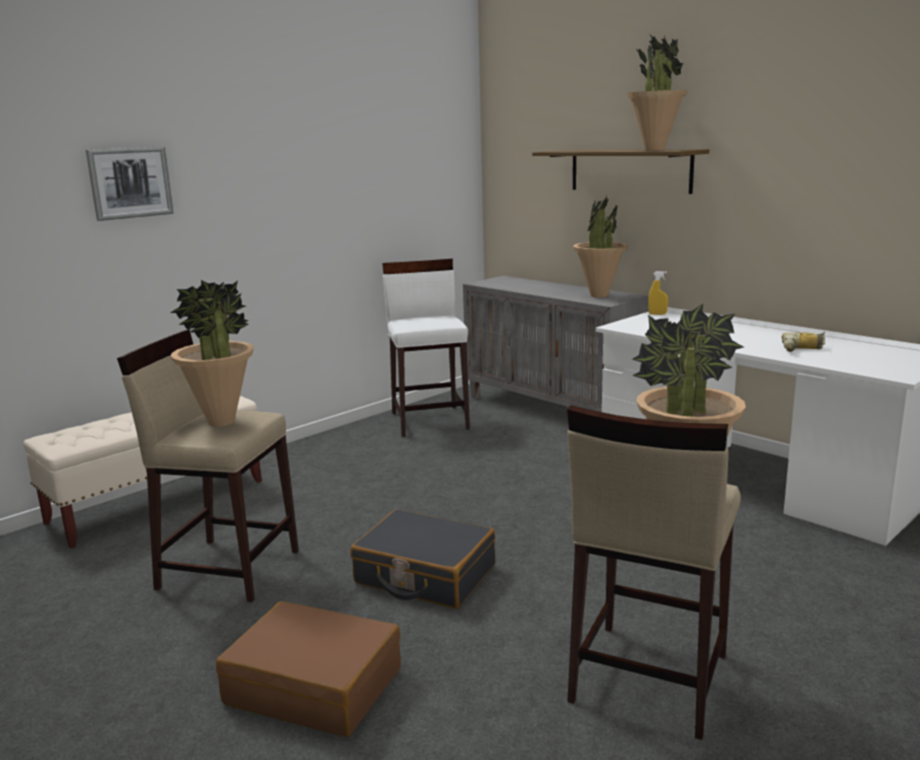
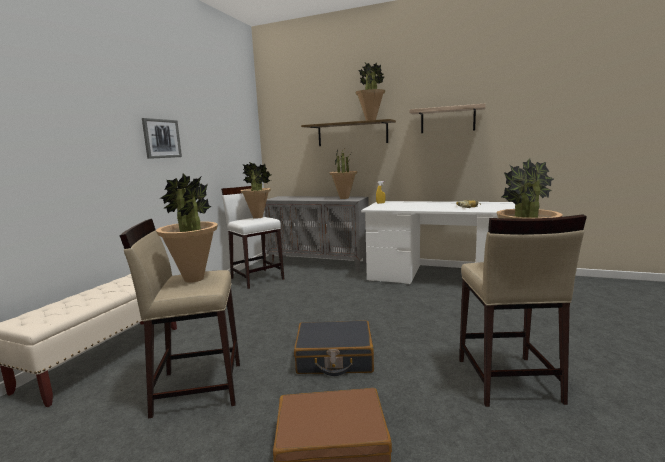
camera: 25 degrees left, 5 degrees down
picture [86,147,174,221] -> picture moved to [142,118,182,159]
none -> potted plant [240,162,271,219]
none -> shelf [409,104,486,133]

